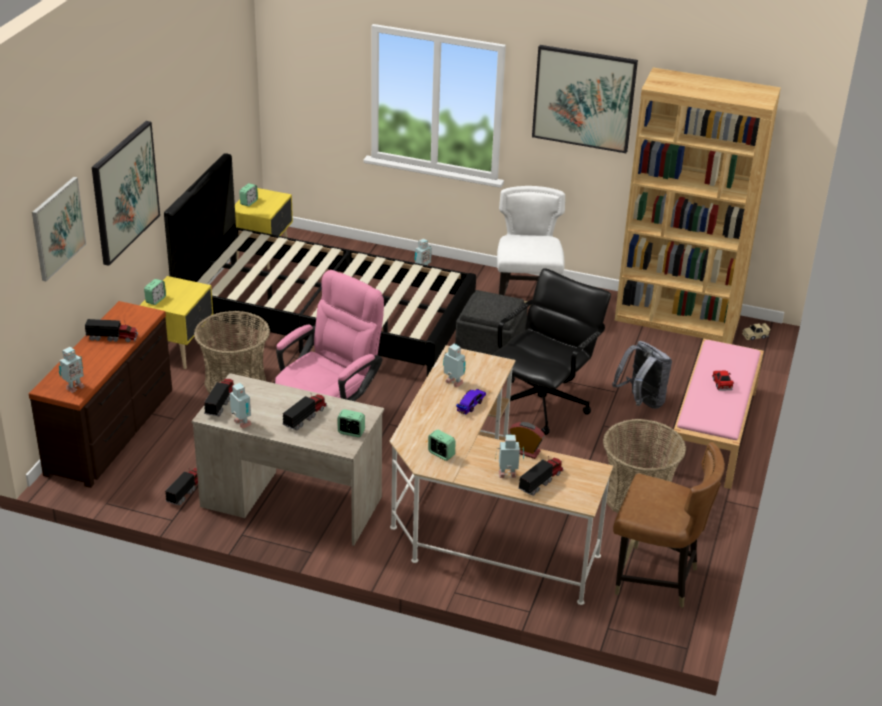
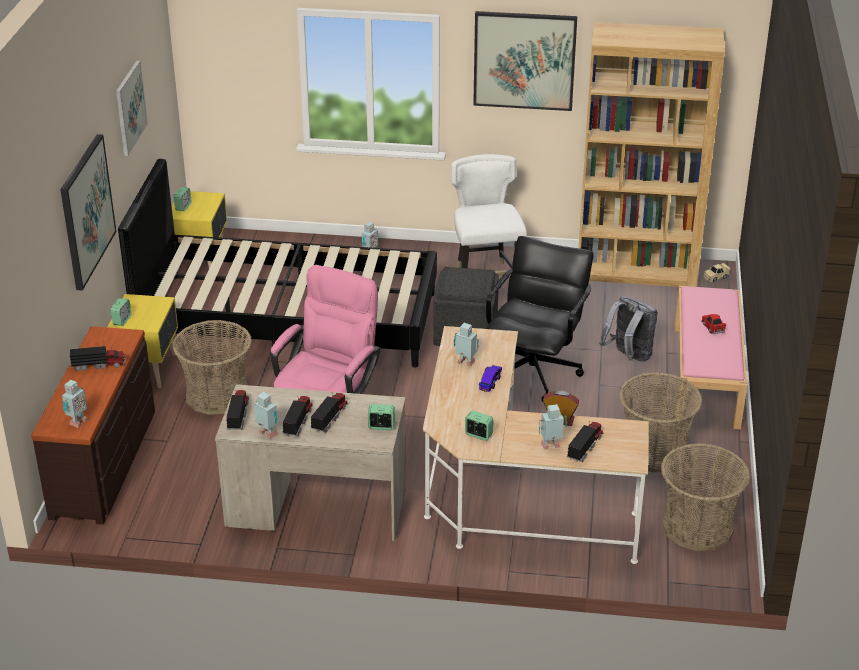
camera: 10 degrees left, 0 degrees up
picture [32,177,86,281] -> picture moved to [116,61,148,156]
toy truck [165,468,198,506] -> toy truck moved to [282,396,313,436]
brown chair [613,442,725,608] -> basket [661,443,750,551]

